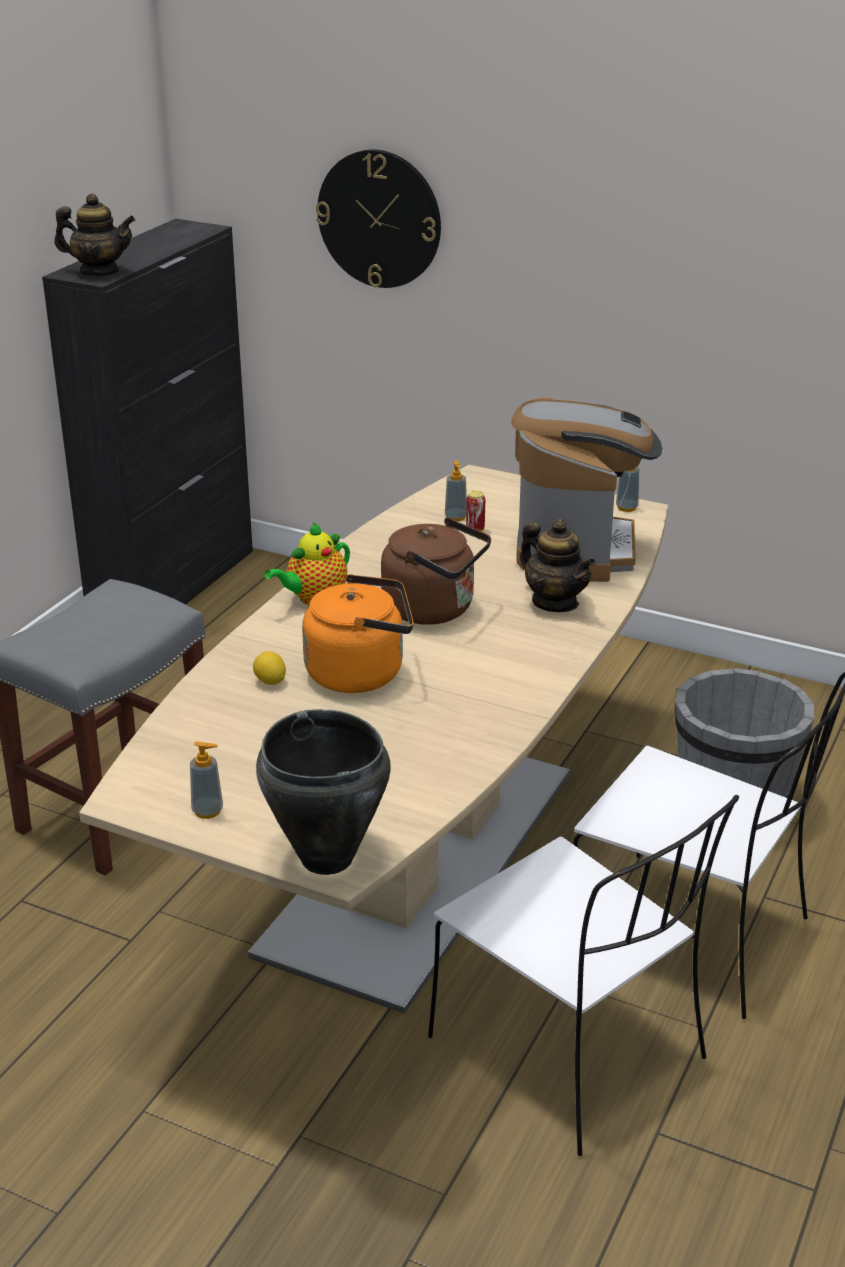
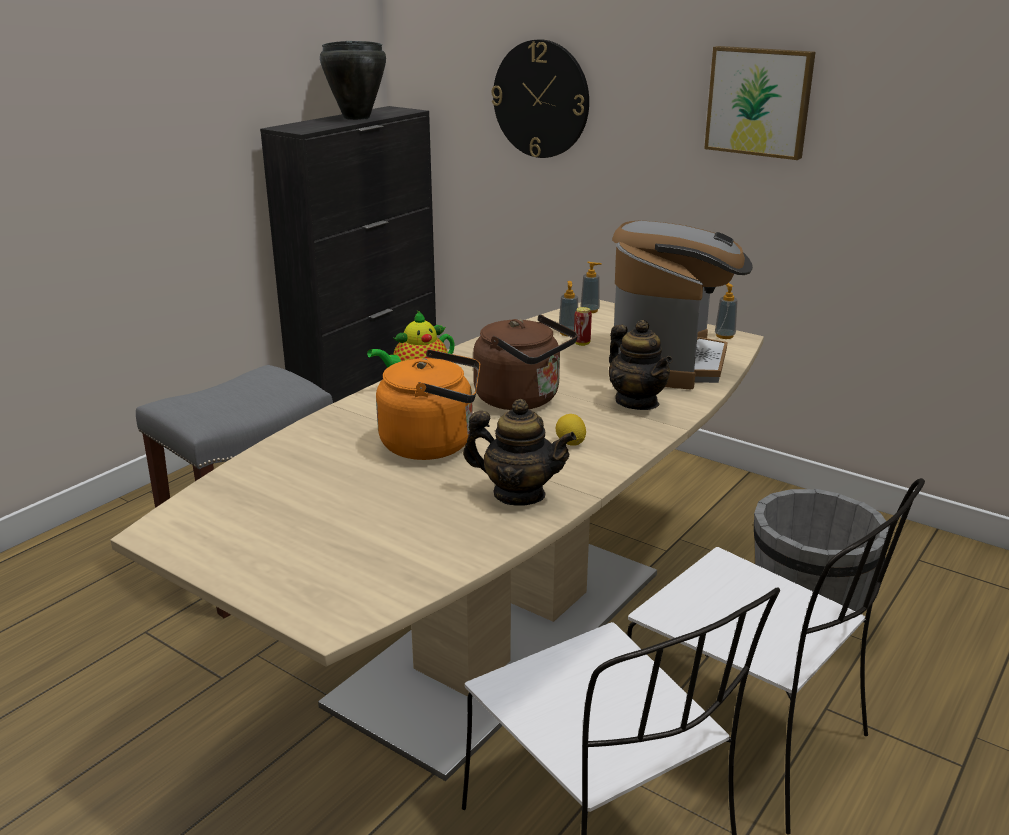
camera: 10 degrees right, 5 degrees down
teapot [54,193,135,276] -> teapot moved to [463,399,576,506]
soap dispenser [190,741,223,819] -> soap dispenser moved to [580,261,602,313]
lemon [253,651,286,685] -> lemon moved to [556,414,586,446]
black cooking pot [256,709,391,875] -> black cooking pot moved to [320,41,386,120]
none -> picture [704,46,816,160]

